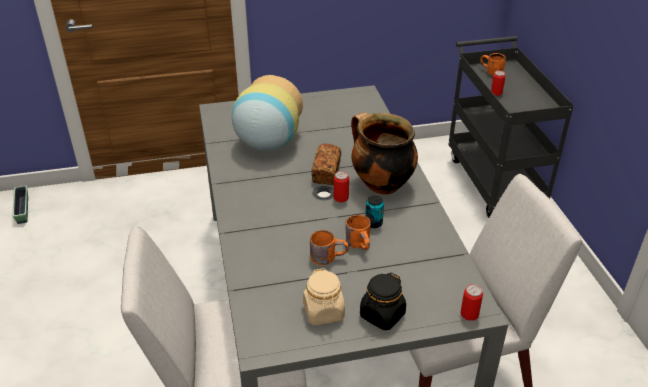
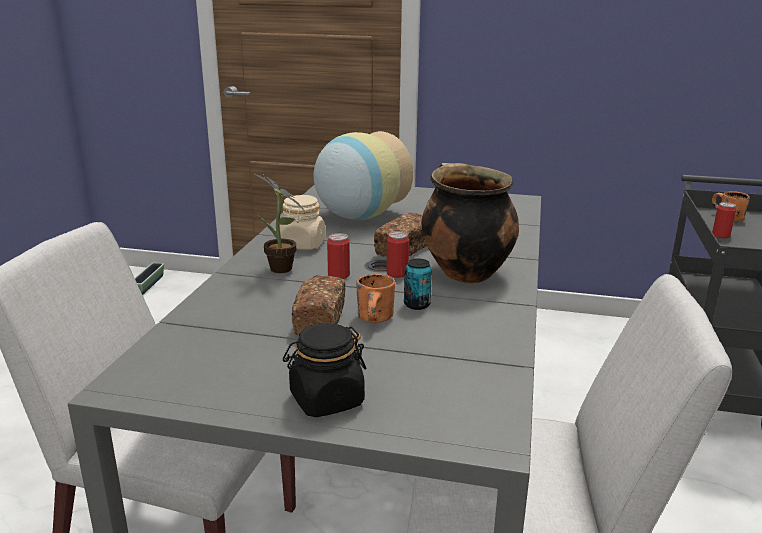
camera: 25 degrees right, 15 degrees down
beige jar [303,268,345,325] -> beige jar moved to [280,195,325,250]
orange mug [310,230,349,265] -> bread [292,275,345,336]
can [460,284,483,321] -> can moved to [327,233,350,279]
none -> potted plant [254,174,304,273]

